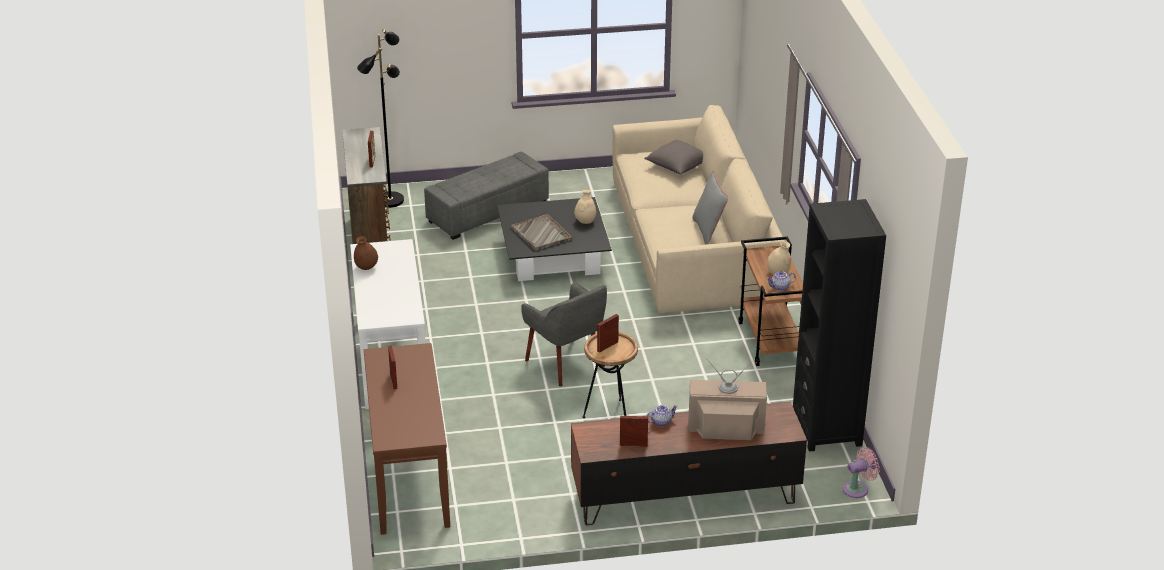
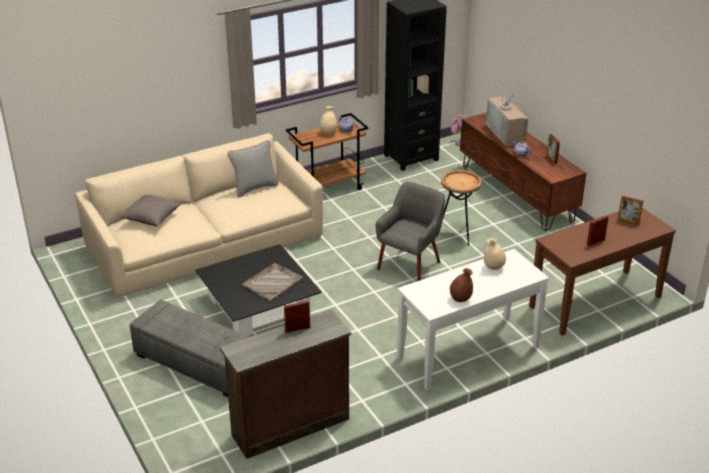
camera: 110 degrees left, 0 degrees up
black floor lamp [357,29,404,208] -> none
beige vase [574,190,596,224] -> beige vase moved to [484,238,506,270]
picture frame [597,314,619,353] -> picture frame moved to [618,196,643,225]

